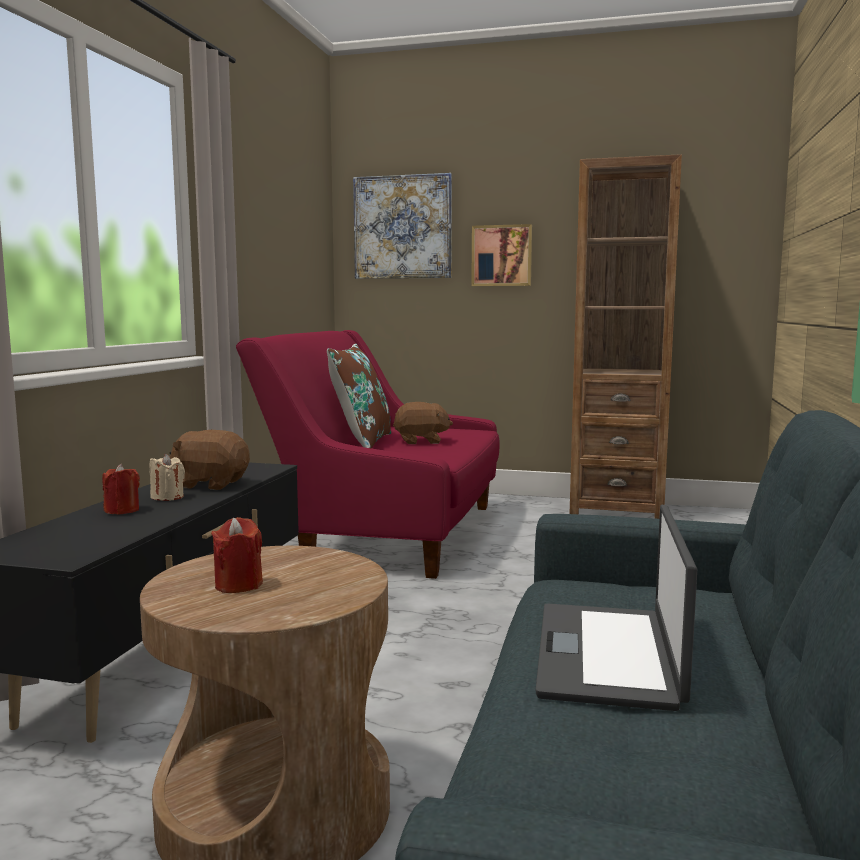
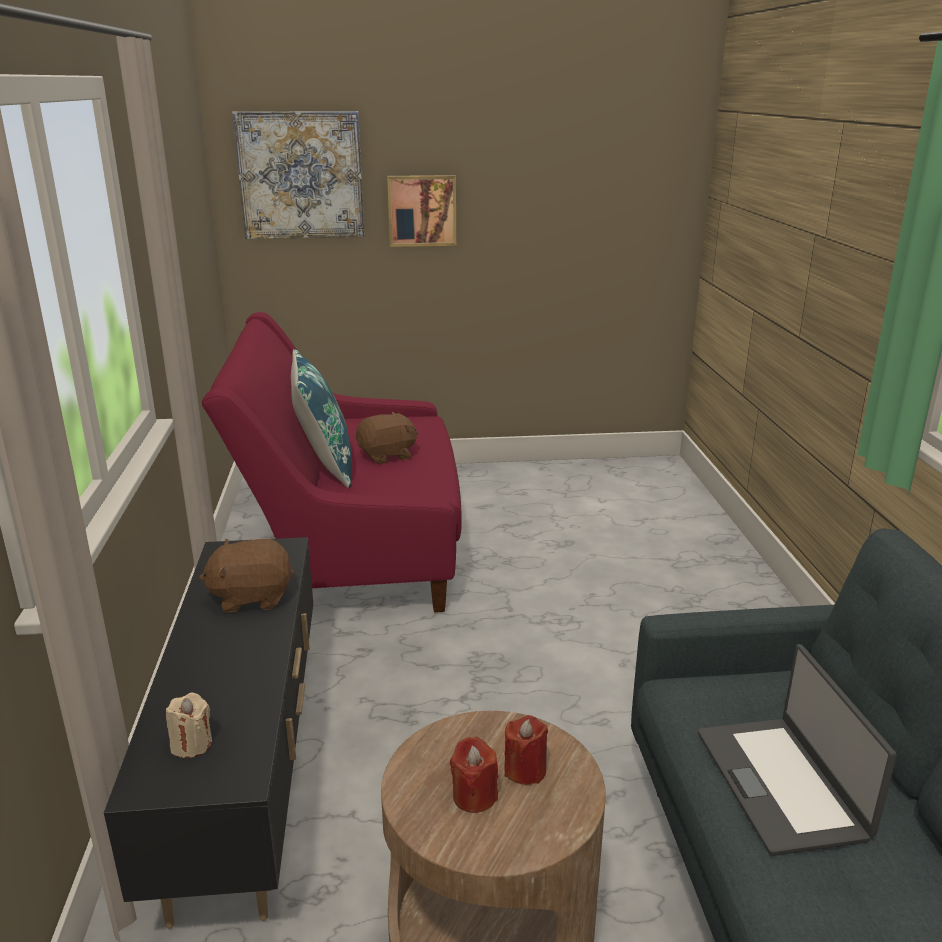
camera: 20 degrees left, 15 degrees up
red candle [102,464,140,515] -> red candle moved to [504,715,548,785]
beige candle [149,454,185,501] -> beige candle moved to [166,693,212,758]
brown pillow [327,343,391,449] -> blue pillow [291,349,351,488]
brown bookcase [570,154,682,519] -> none

